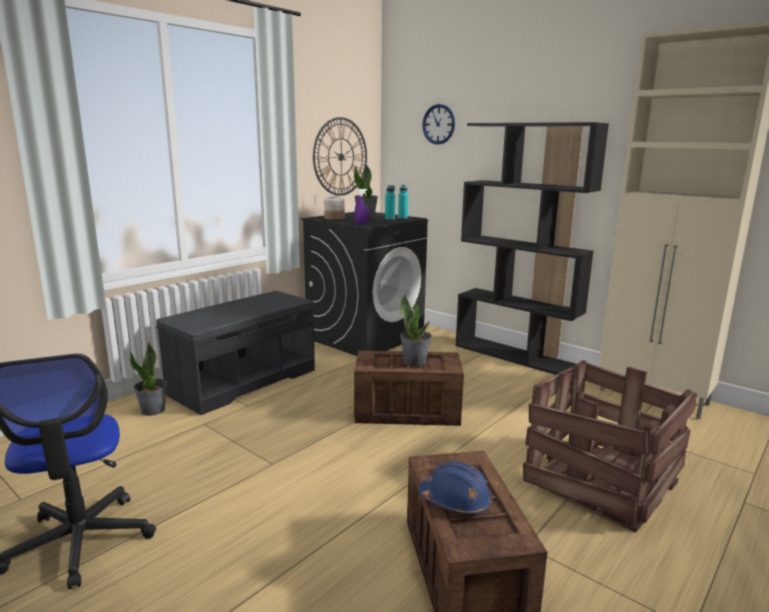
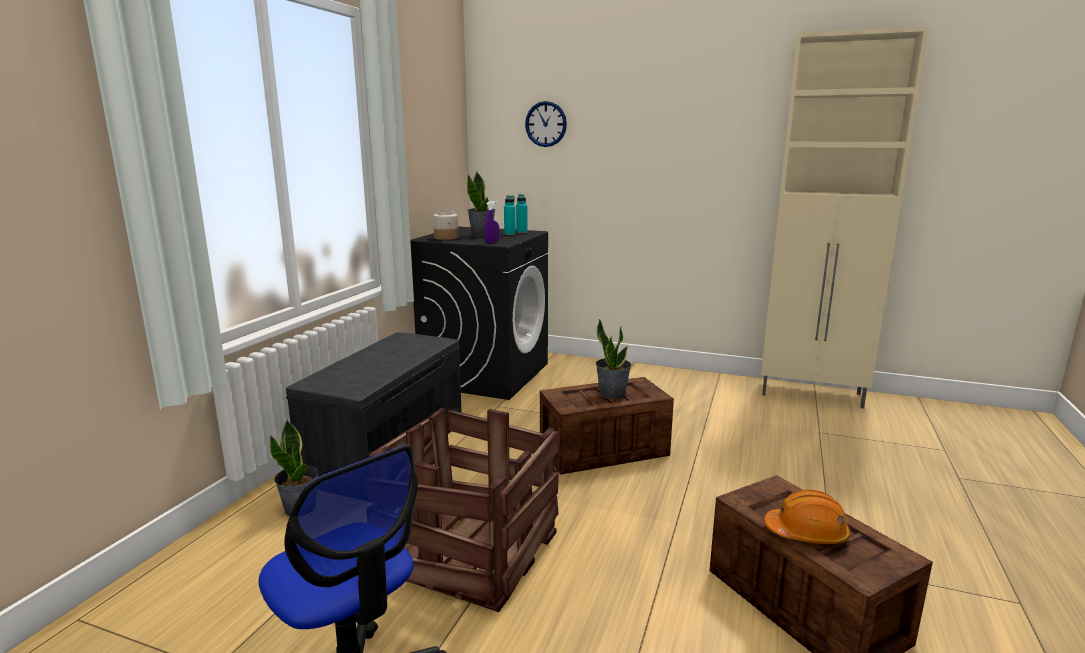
camera: 20 degrees left, 0 degrees up
wall clock [313,117,367,196] -> none
blue hard hat [418,461,493,515] -> orange hard hat [764,489,851,544]
black bookcase [456,122,609,375] -> none
crate [523,360,697,532] -> crate moved to [369,408,559,612]

